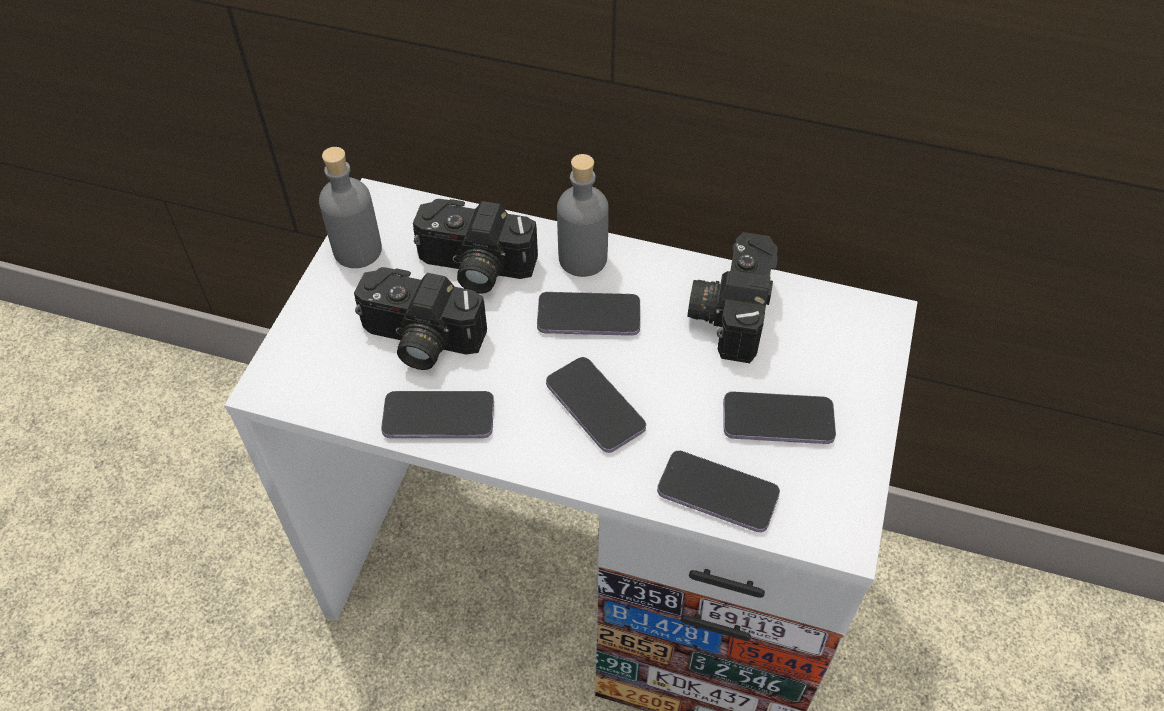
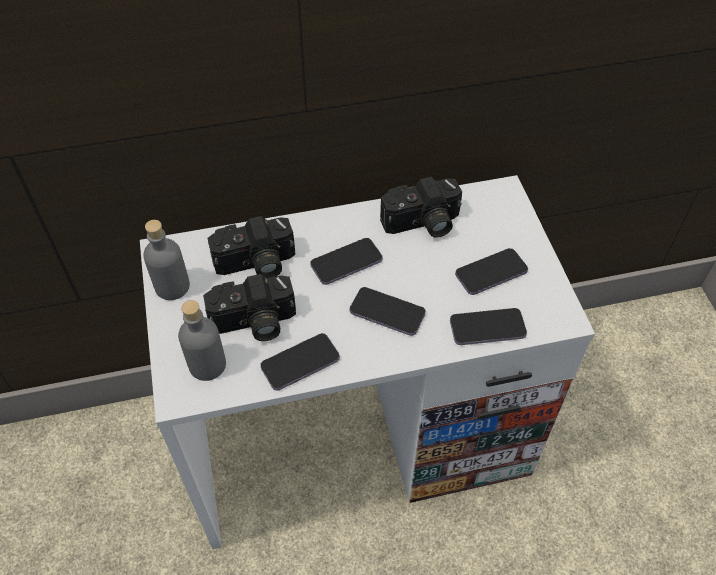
camera: 30 degrees left, 0 degrees up
grey bottle [557,154,609,277] -> grey bottle moved to [178,300,226,381]
camera [688,232,778,363] -> camera turned 90 degrees counterclockwise [380,177,462,238]

